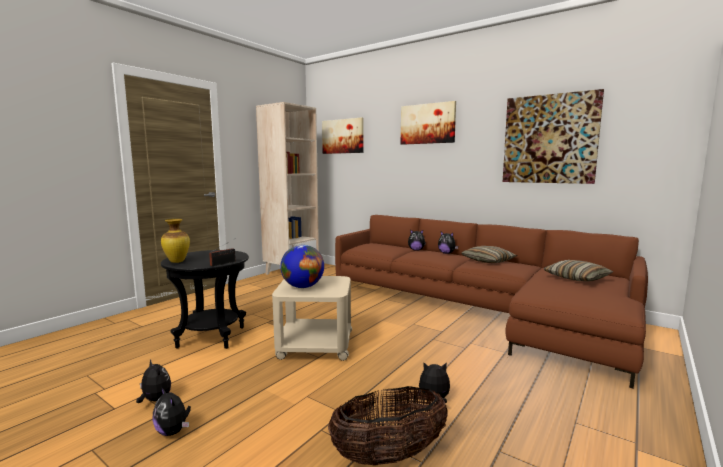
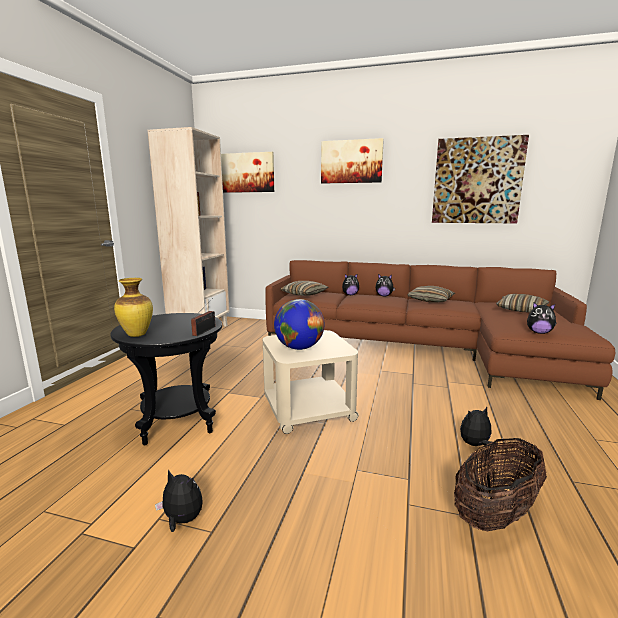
camera: 20 degrees left, 5 degrees up
plush toy [152,387,191,436] -> plush toy moved to [527,303,557,334]
none -> pillow [280,281,329,296]

